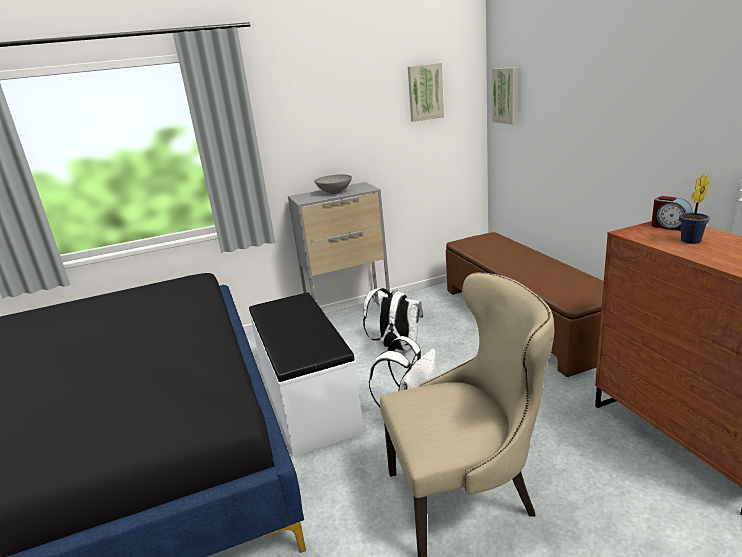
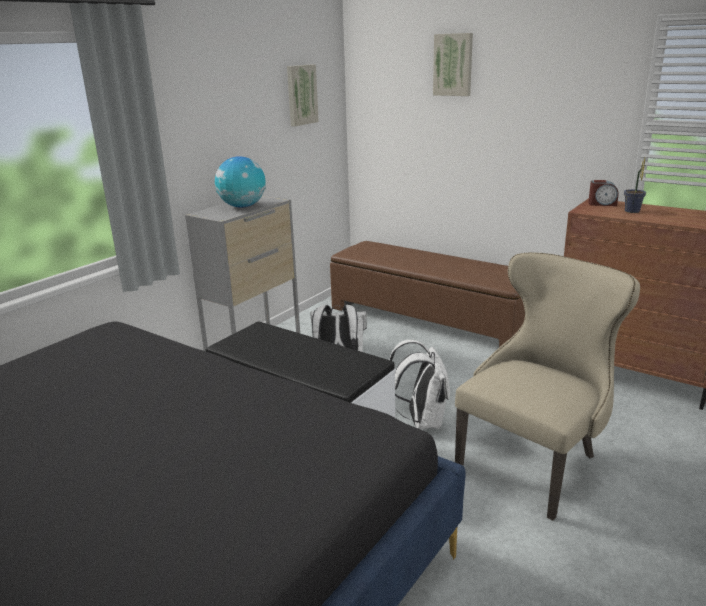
camera: 35 degrees left, 0 degrees up
grey bowl [314,174,352,194] -> globe [215,156,266,208]
picture [492,68,517,125] -> picture moved to [433,33,473,96]

